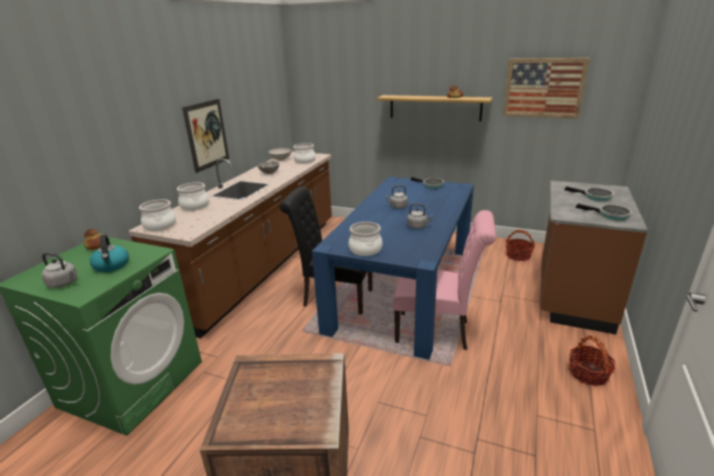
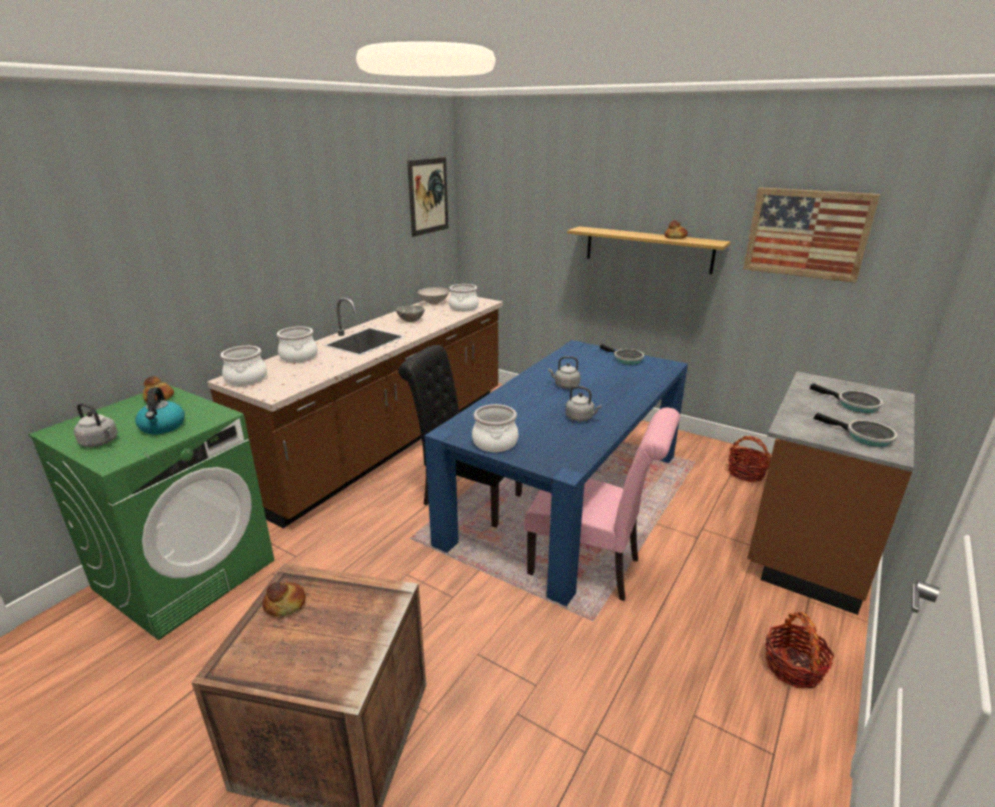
camera: 10 degrees right, 0 degrees up
picture [182,99,229,173] -> picture moved to [407,157,448,237]
none -> bread [262,582,306,616]

